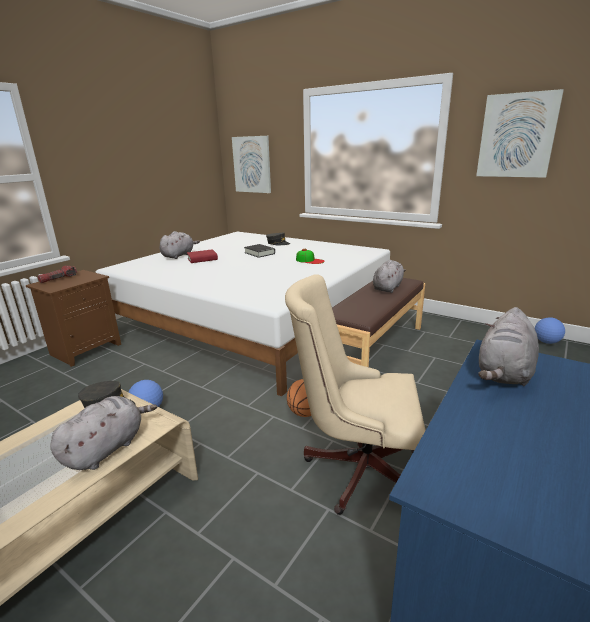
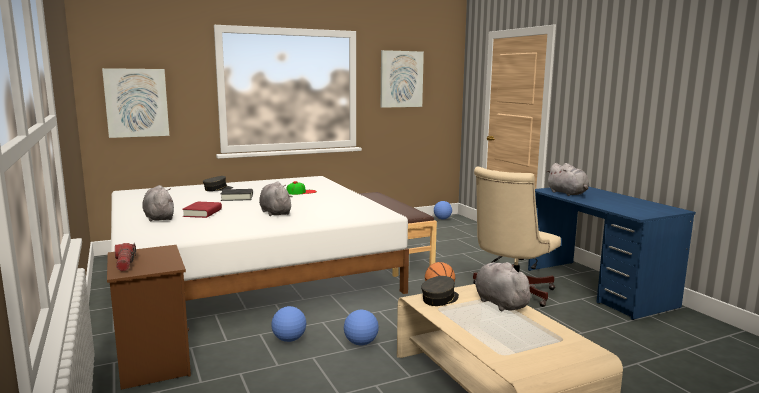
camera: 60 degrees left, 10 degrees down
grey plush toy [373,260,406,293] -> grey plush toy moved to [259,181,293,216]
none -> football [271,306,306,342]

